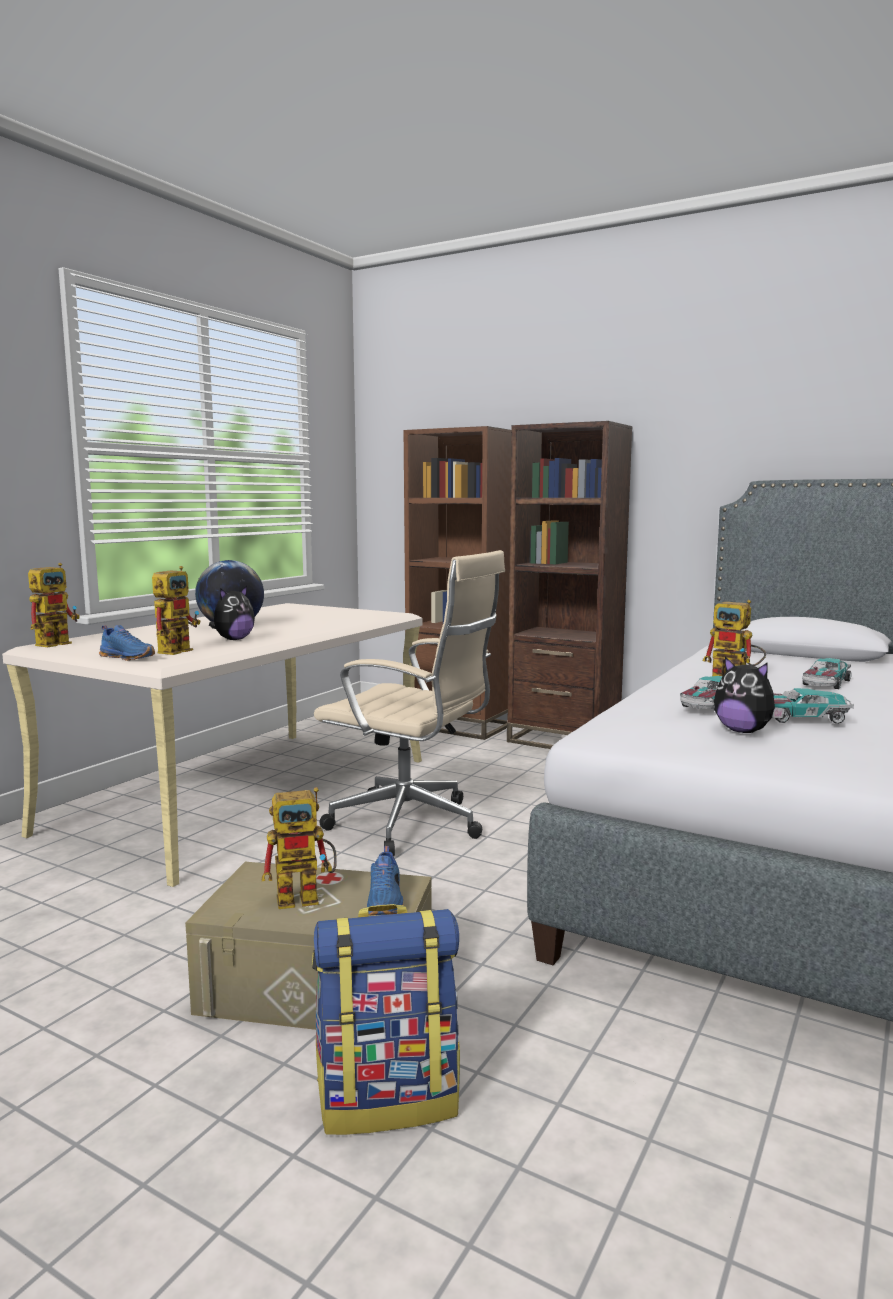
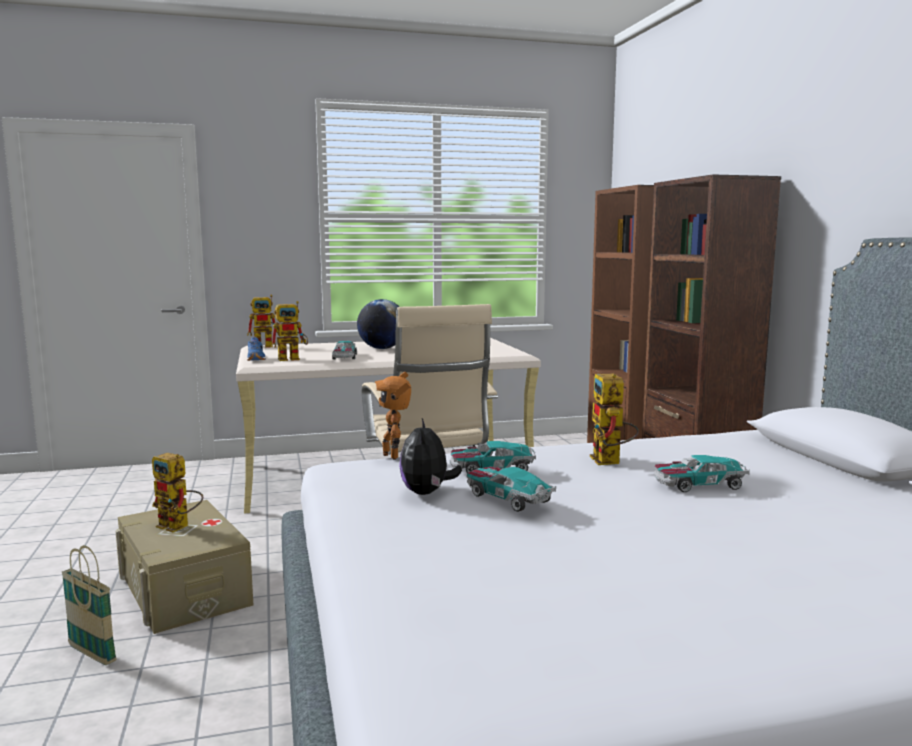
camera: 45 degrees right, 0 degrees up
plush toy [209,586,255,640] -> toy car [332,341,357,359]
backpack [312,904,460,1135] -> basket [62,545,116,665]
blue shoe [367,846,404,915] -> none
none -> toy robot [375,372,411,460]

